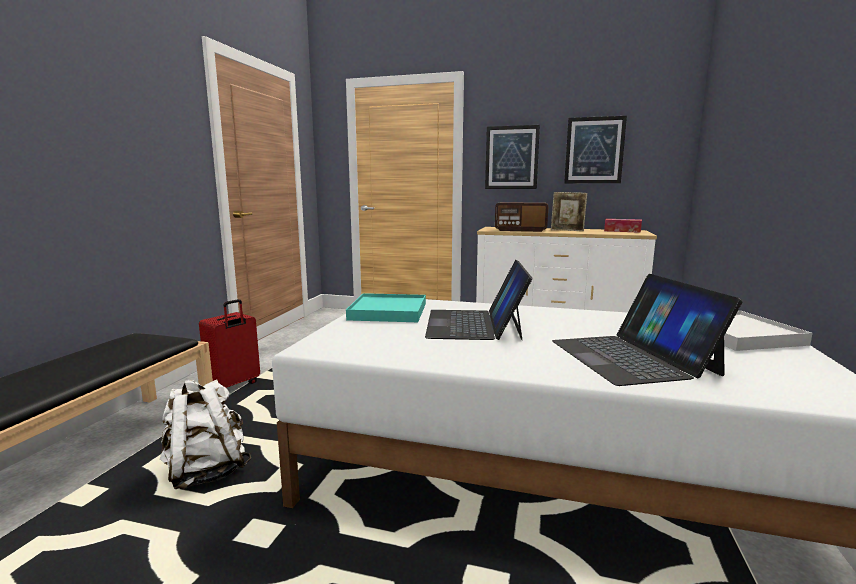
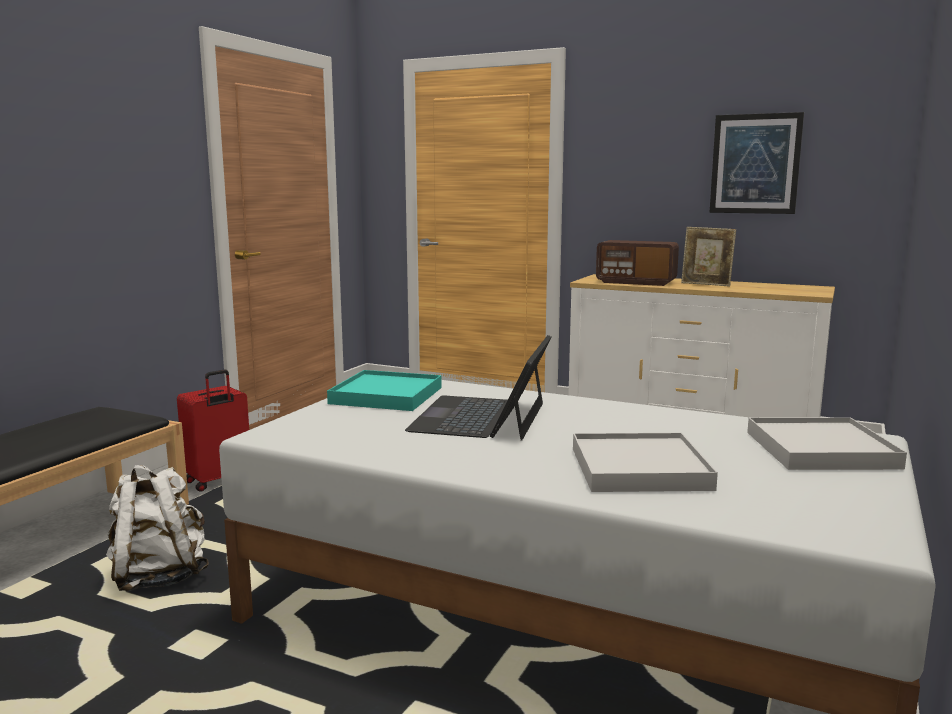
camera: 10 degrees right, 0 degrees up
picture [485,125,540,189] -> none
laptop [552,274,743,386] -> white tray [573,433,718,492]
tissue box [604,219,642,233] -> none

